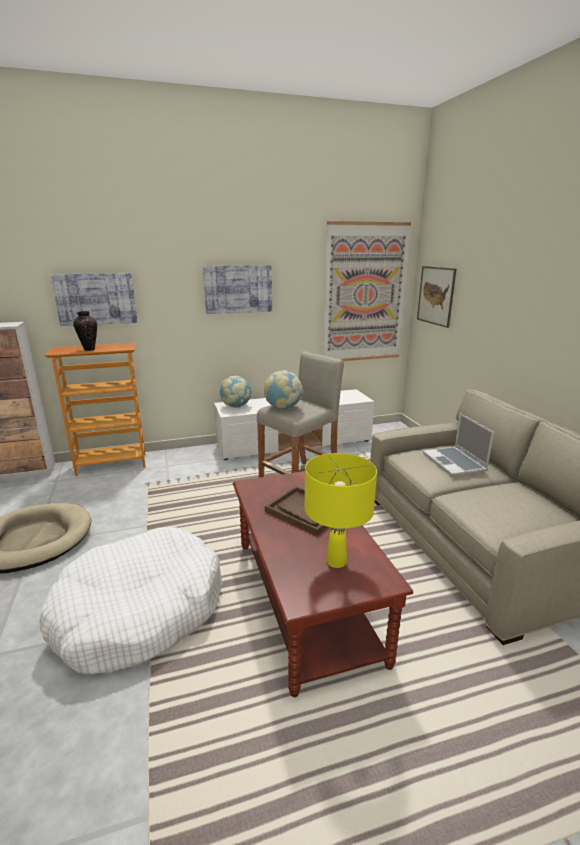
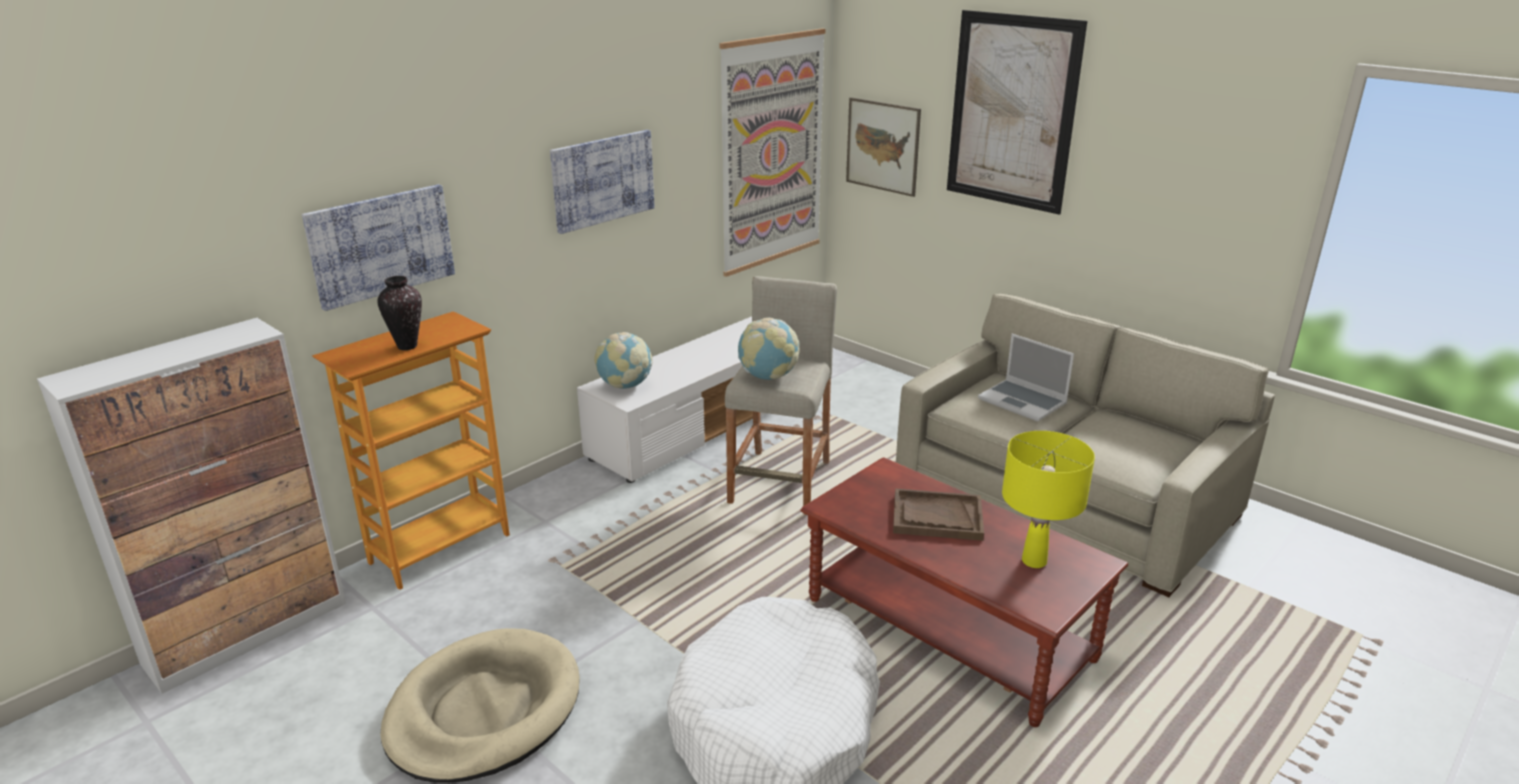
camera: 30 degrees left, 5 degrees up
none -> picture [947,10,1087,215]

